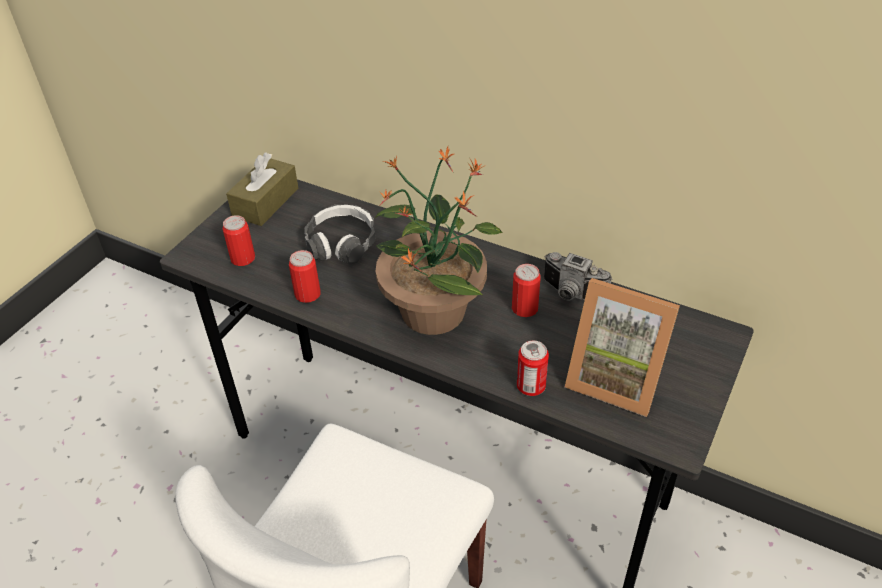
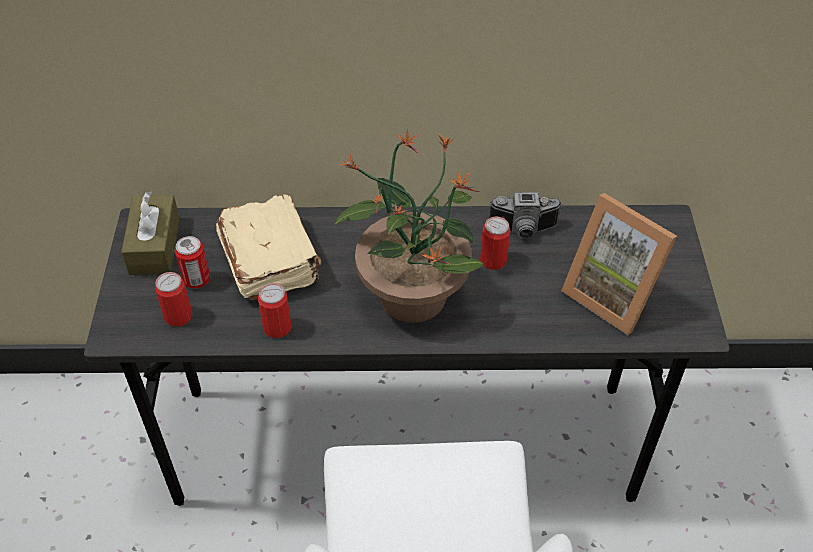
camera: 30 degrees left, 5 degrees up
headphones [304,204,376,263] -> beige book [216,194,321,300]
can [517,341,549,396] -> can moved to [175,236,210,289]
picture frame [565,278,680,417] -> picture frame turned 45 degrees clockwise [561,193,677,335]

